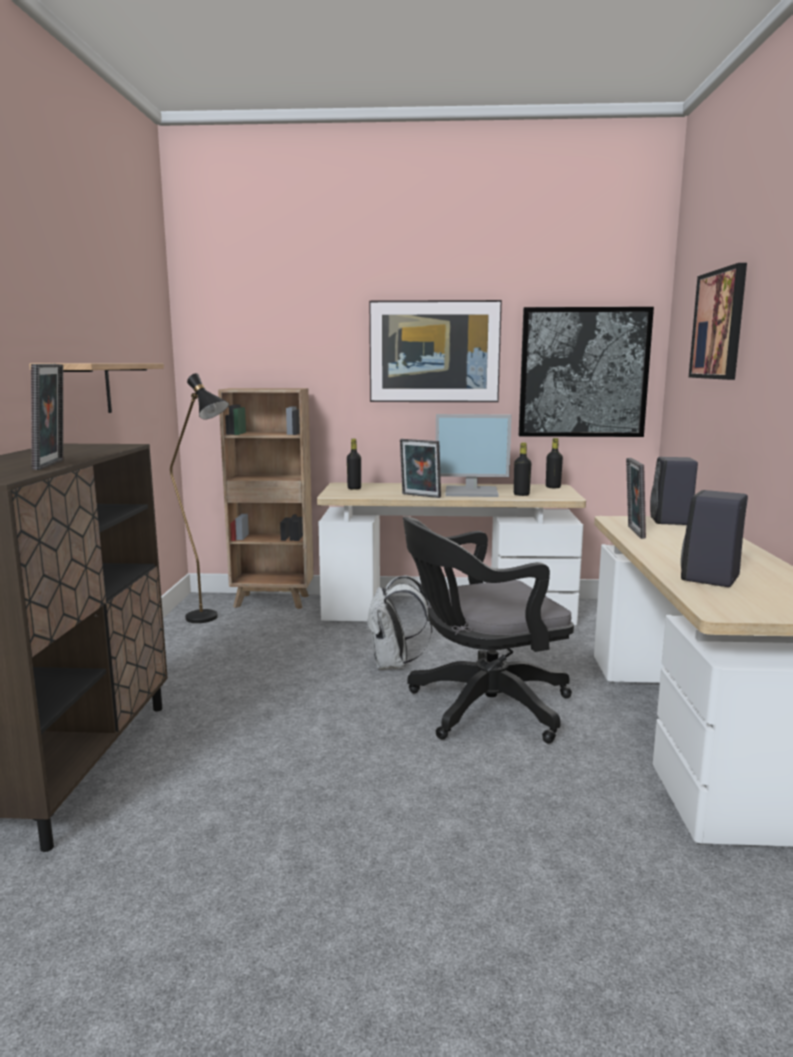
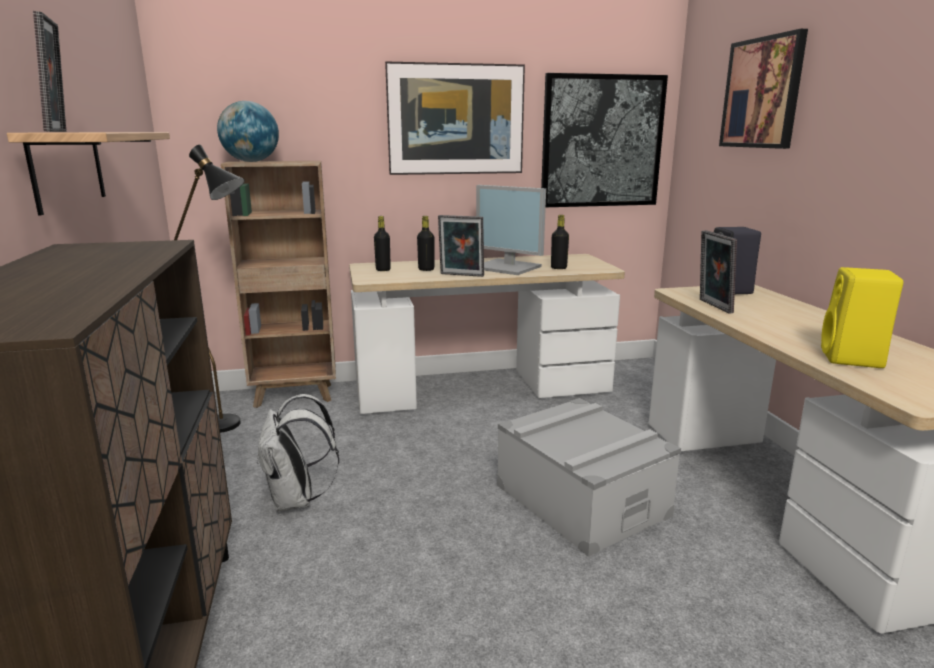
camera: 15 degrees left, 5 degrees up
picture frame [31,364,63,470] -> picture frame moved to [33,11,66,132]
white backpack [366,575,432,669] -> white backpack moved to [257,394,339,512]
black office chair [403,516,574,744] -> grey storage box [497,398,681,557]
monitor [436,414,511,497] -> monitor turned 45 degrees clockwise [476,185,546,275]
black bottle [546,438,563,488] -> black bottle moved to [417,216,434,271]
black speaker [681,490,748,587] -> yellow speaker [821,267,903,368]
none -> globe [217,101,279,162]

